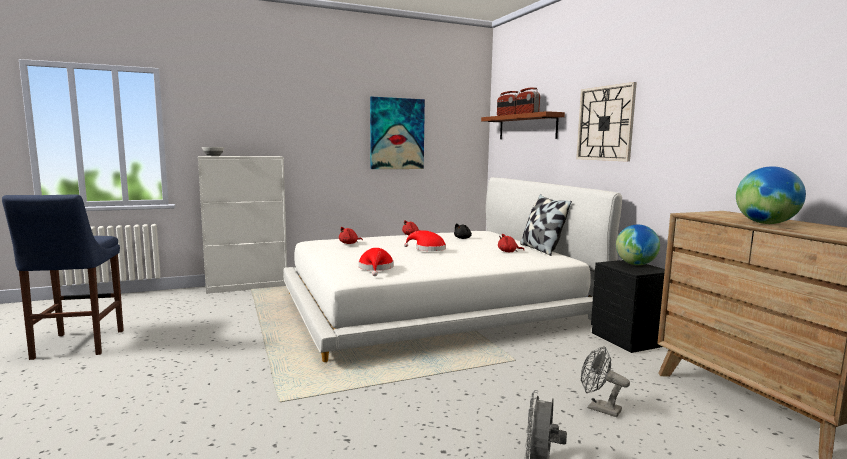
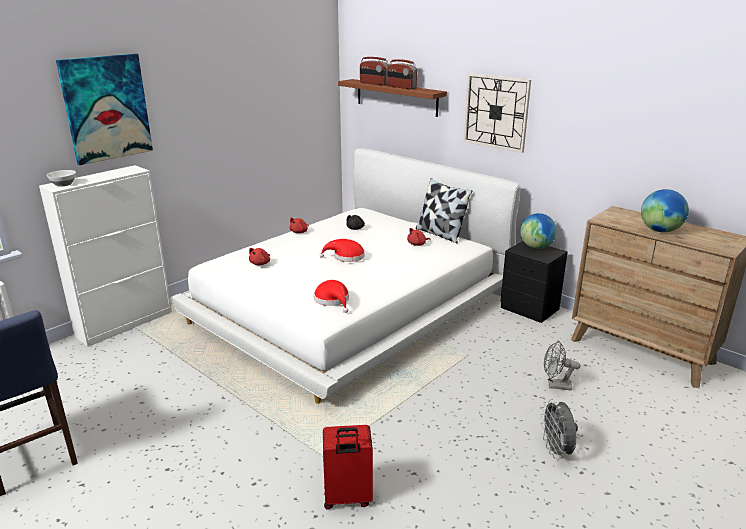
camera: 25 degrees left, 15 degrees up
picture [370,97,425,169] -> picture moved to [56,54,153,165]
none -> red suitcase [323,425,373,510]

